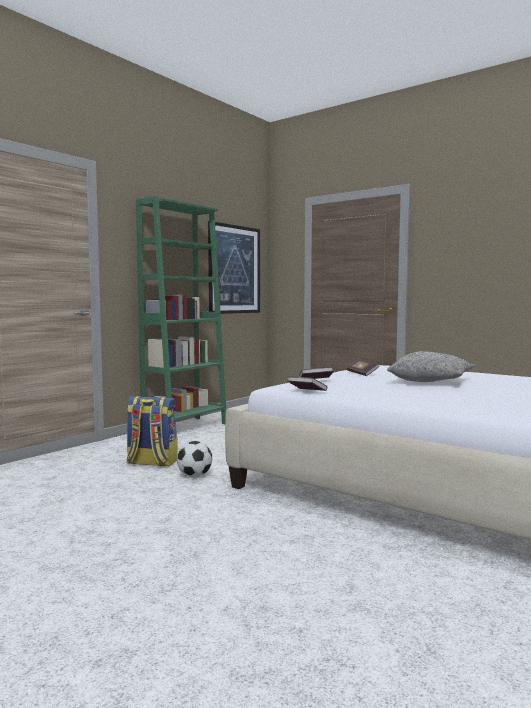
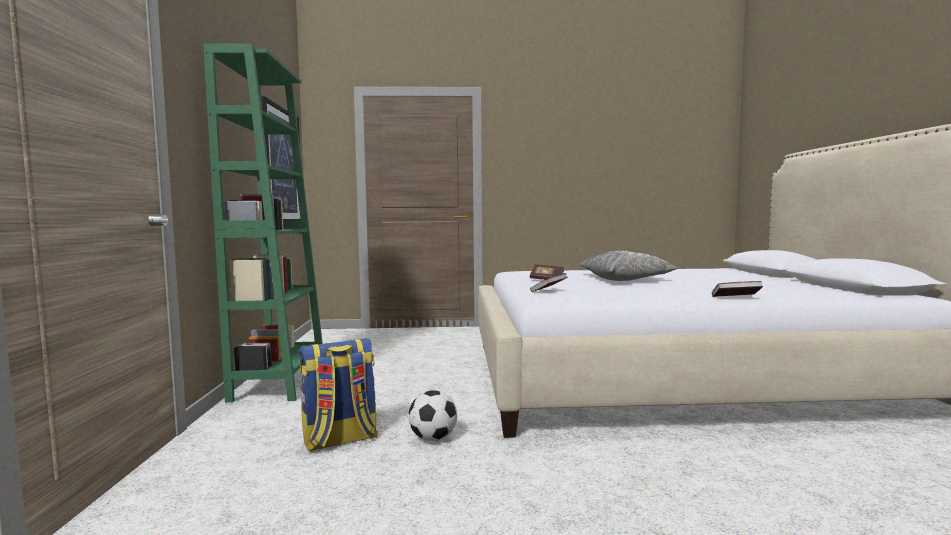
camera: 40 degrees left, 0 degrees up
book [287,377,328,391] -> book moved to [712,281,763,297]

